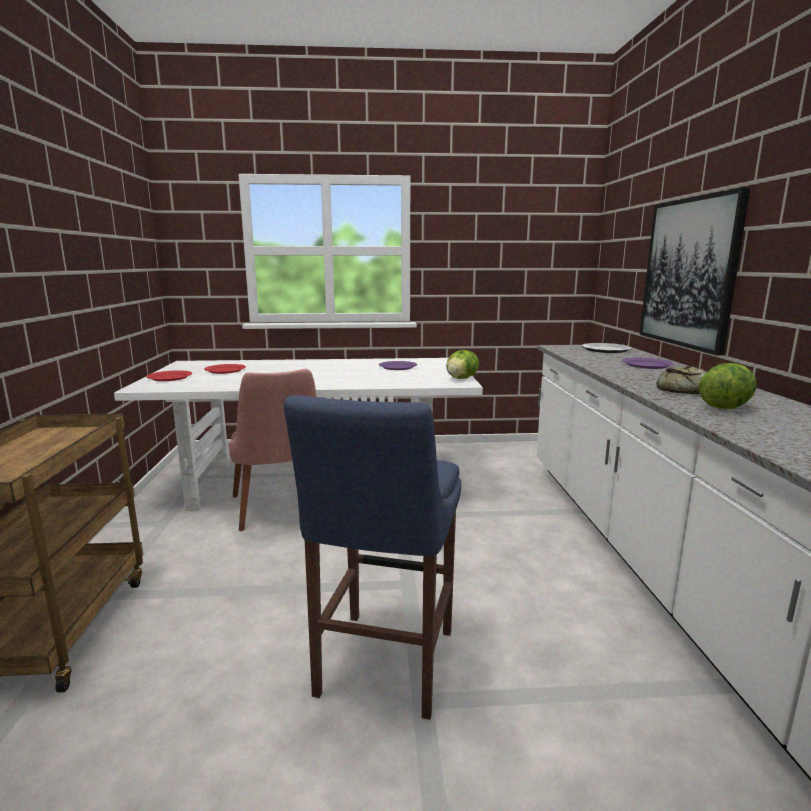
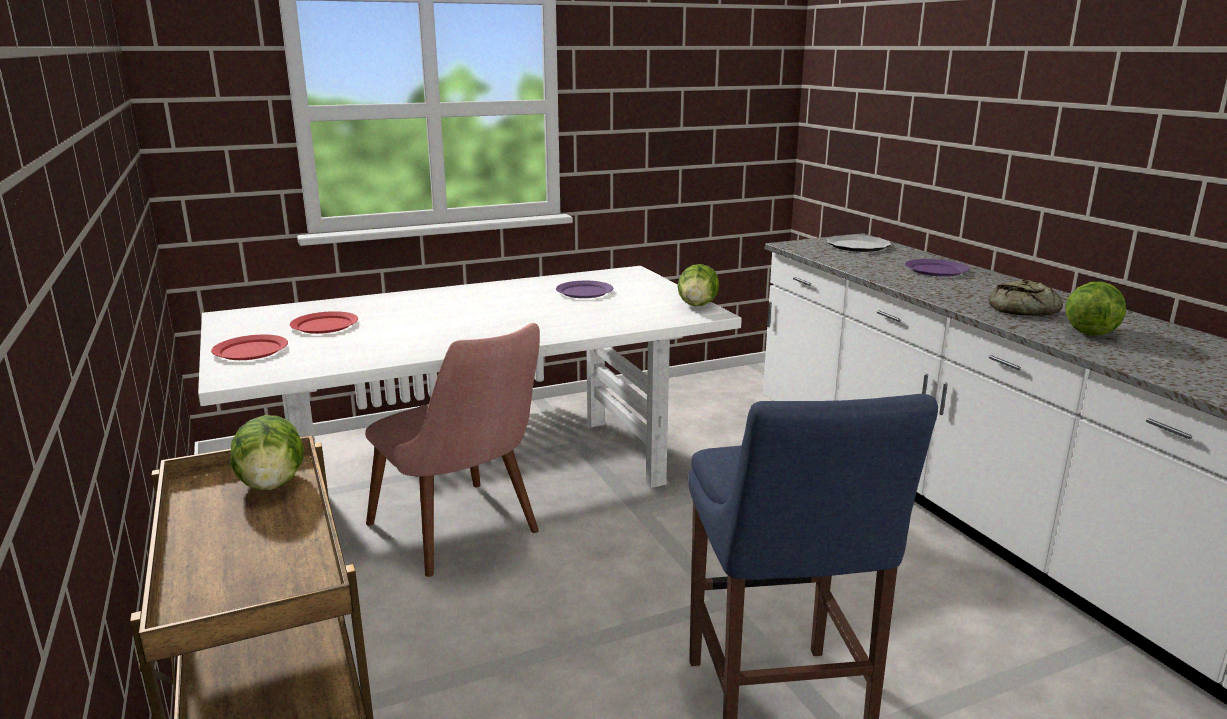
camera: 20 degrees left, 5 degrees up
picture [640,187,751,356] -> none
none -> lettuce [230,415,304,490]

